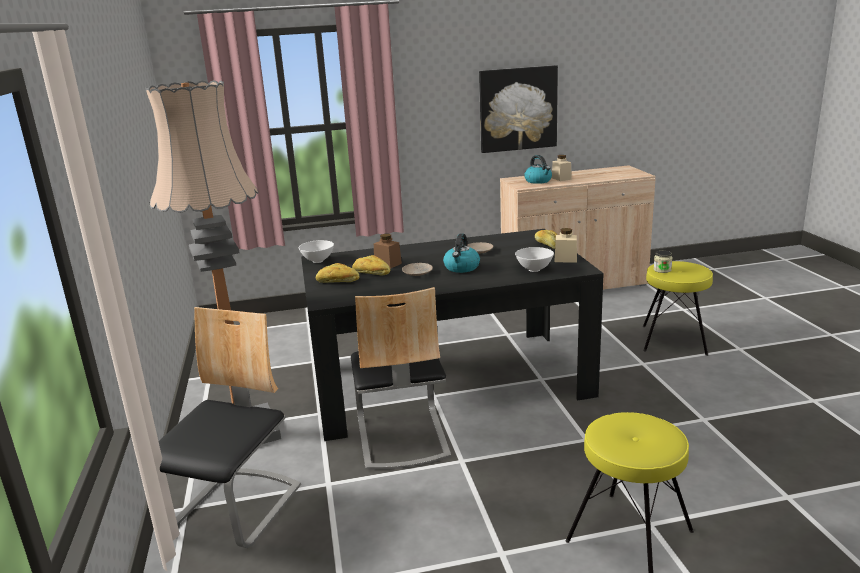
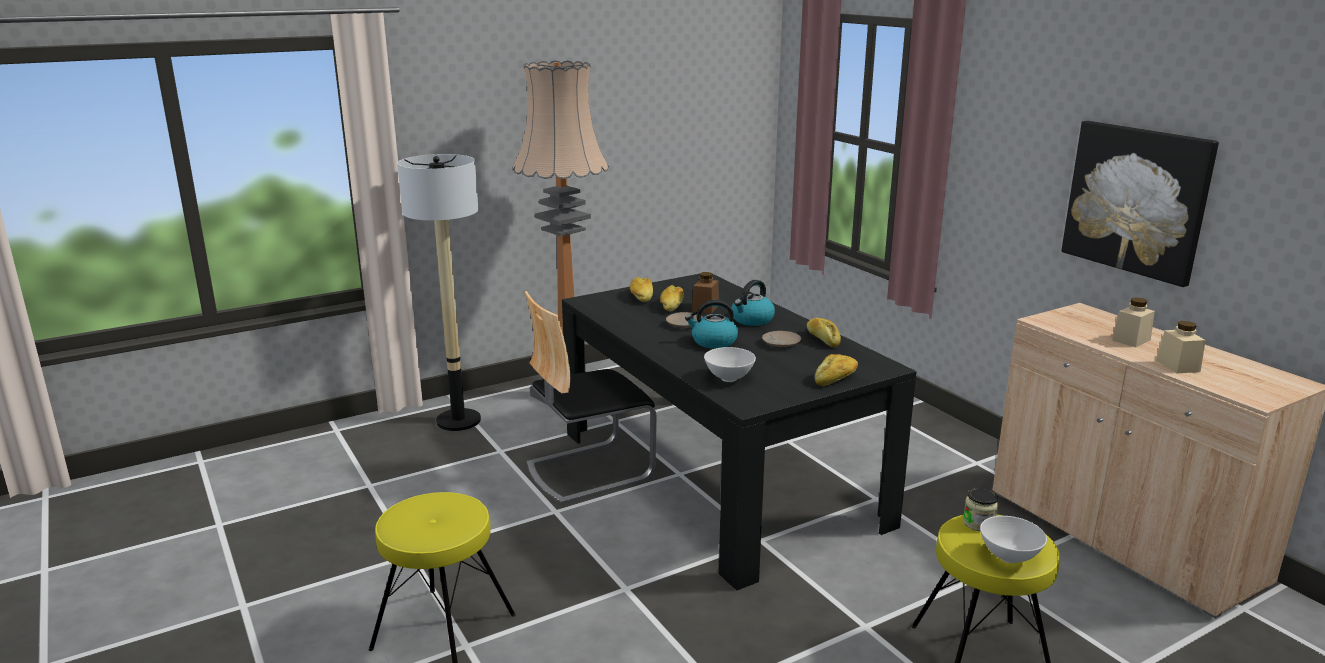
camera: 70 degrees right, 0 degrees up
chair [159,307,301,548] -> floor lamp [397,154,481,431]
white bowl [299,240,334,263] -> white bowl moved to [980,516,1047,563]
kettle [524,155,552,184] -> kettle moved to [731,280,775,326]
beige jar [554,228,577,263] -> beige jar moved to [1156,321,1206,374]
none -> bread [807,318,841,347]

